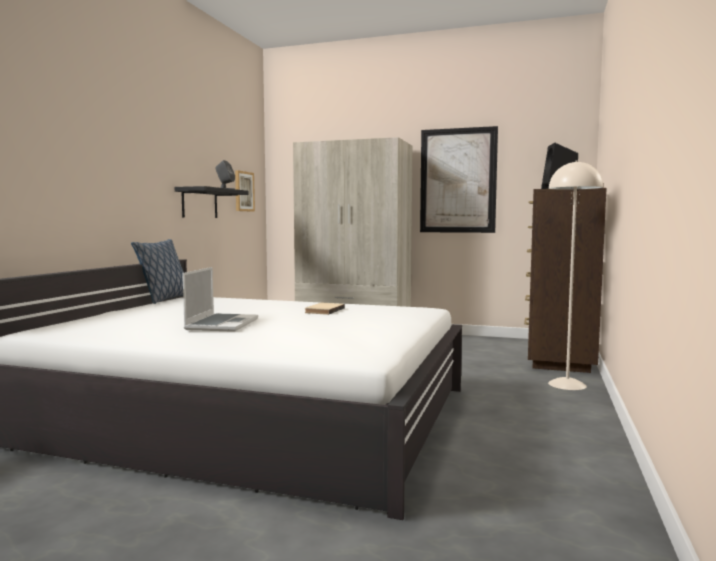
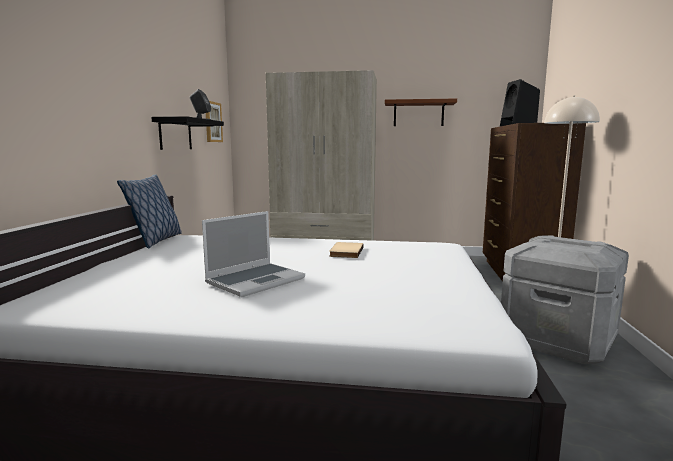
camera: 10 degrees left, 5 degrees up
laptop [182,267,258,332] -> laptop turned 45 degrees clockwise [202,211,305,297]
picture [420,126,498,233] -> brown shelf [385,98,457,126]
none -> grey storage box [501,235,629,364]

